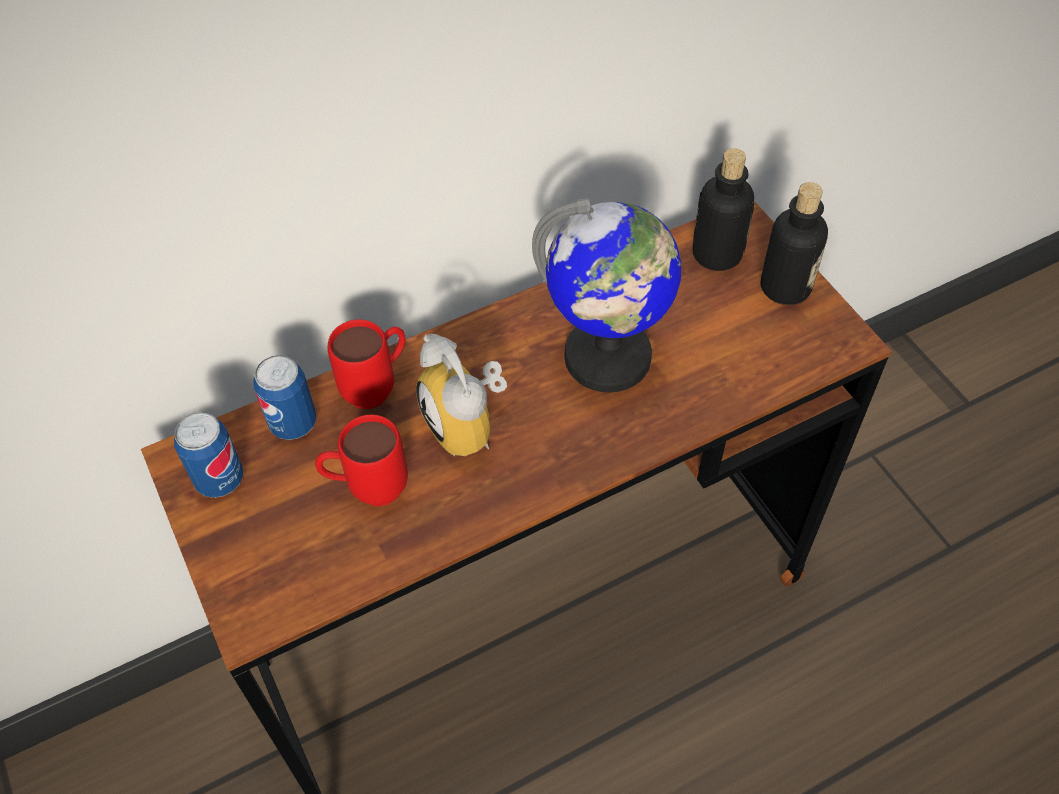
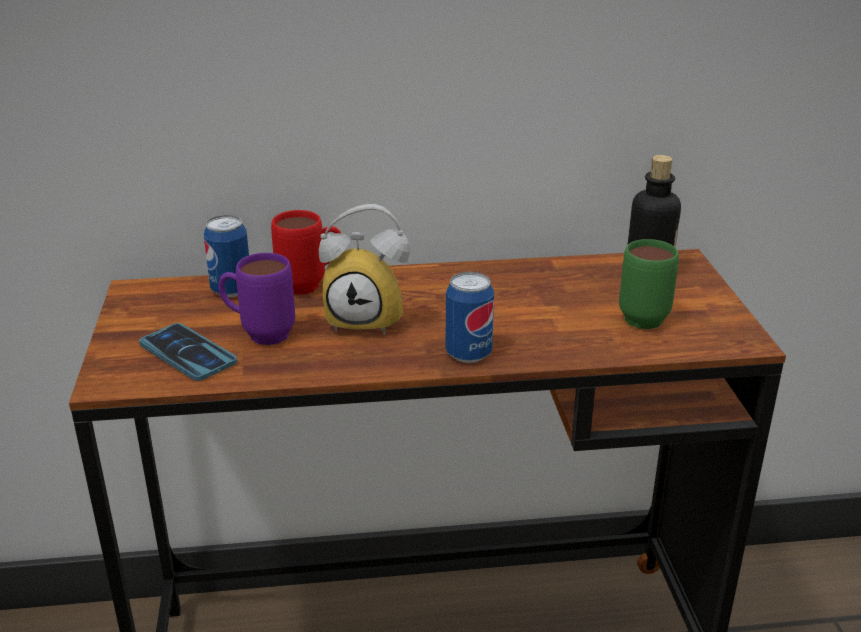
camera: 20 degrees right, 25 degrees down
can [174,412,243,498] -> can moved to [445,272,494,363]
red mug [315,415,408,506] -> purple mug [218,253,295,345]
alarm clock [416,334,507,456] -> alarm clock turned 75 degrees counterclockwise [319,204,410,335]
globe [532,198,681,393] -> none
bottle [761,182,828,305] -> none
none -> phone [139,323,237,381]
none -> green mug [619,239,679,329]

